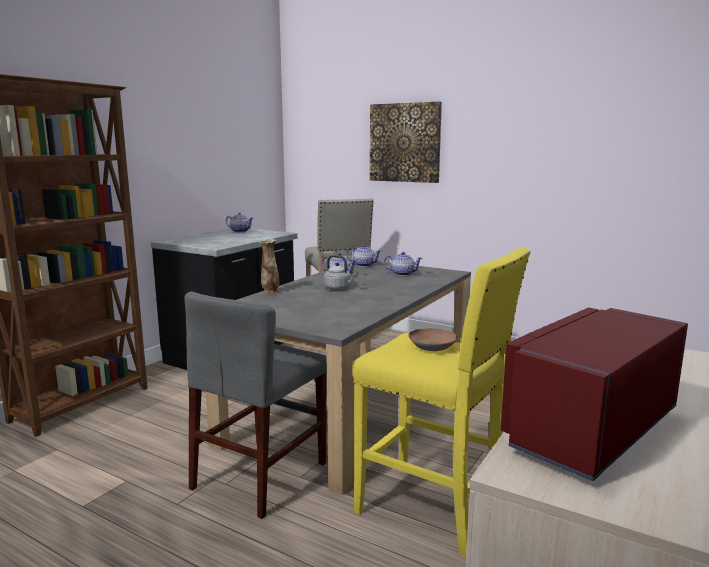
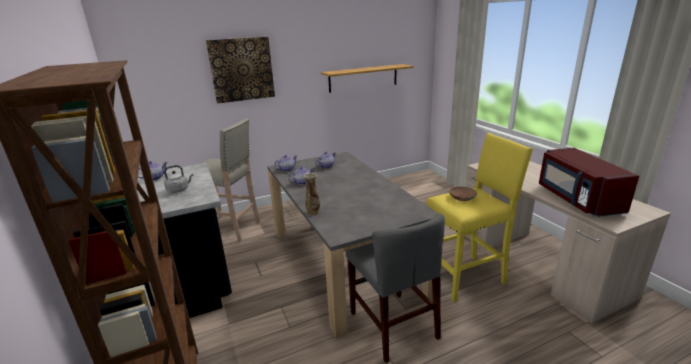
camera: 55 degrees left, 10 degrees up
grey kettle [324,255,356,290] -> grey kettle moved to [164,165,193,193]
none -> shelf [321,64,414,93]

